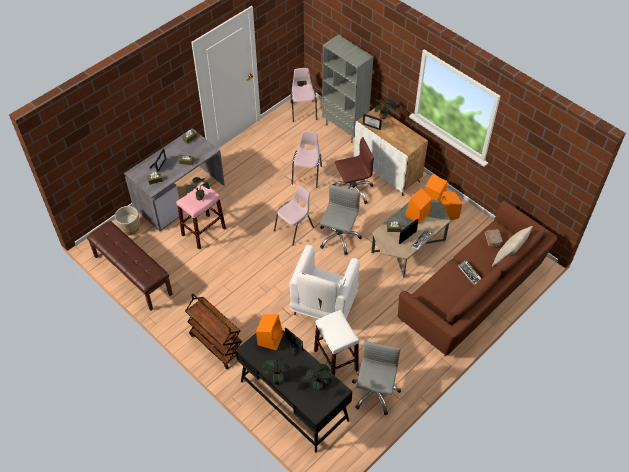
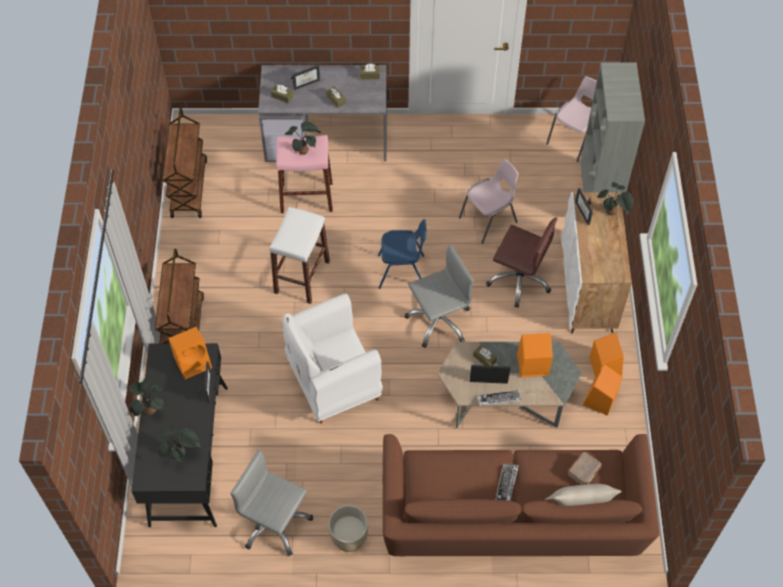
camera: 45 degrees right, 5 degrees up
brown bench [87,221,173,311] -> brown cart [162,108,207,218]
beige planter [115,206,140,235] -> beige planter moved to [328,505,368,552]
pink chair [274,185,314,246] -> blue chair [378,219,426,289]
white stool [314,310,359,376] -> white stool moved to [269,207,330,304]
grey office chair [352,341,401,415] -> grey office chair turned 120 degrees counterclockwise [231,449,313,556]

